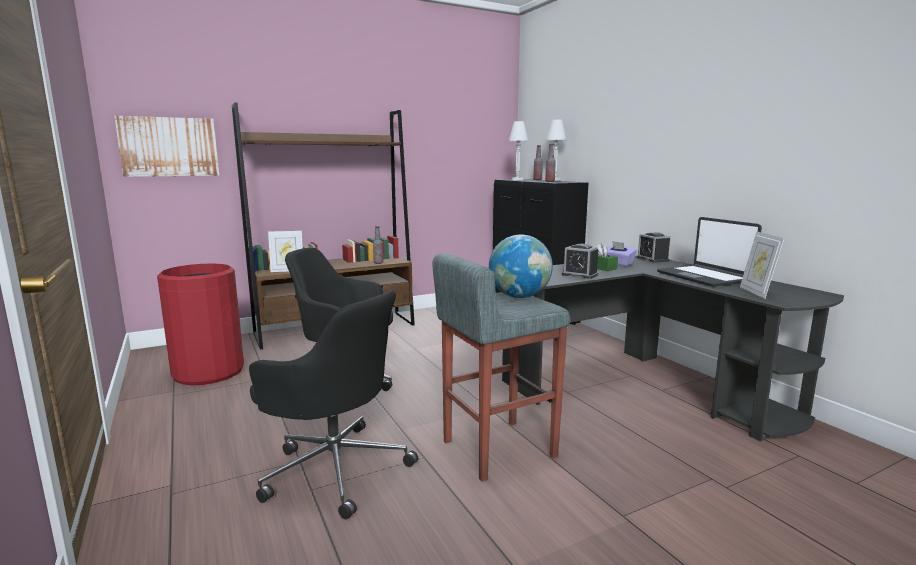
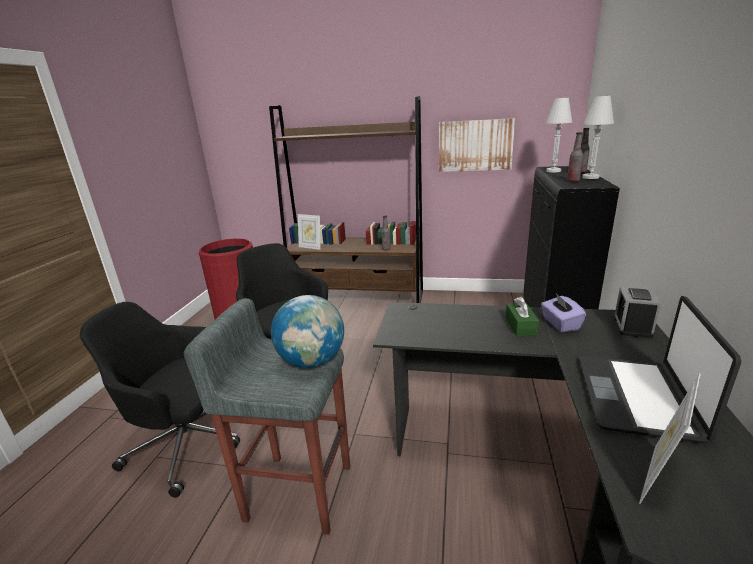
camera: 40 degrees right, 10 degrees up
picture [114,116,219,177] -> picture moved to [439,118,515,172]
black office chair [249,290,418,520] -> black office chair turned 120 degrees clockwise [80,302,240,498]
alarm clock [562,244,599,279] -> none

